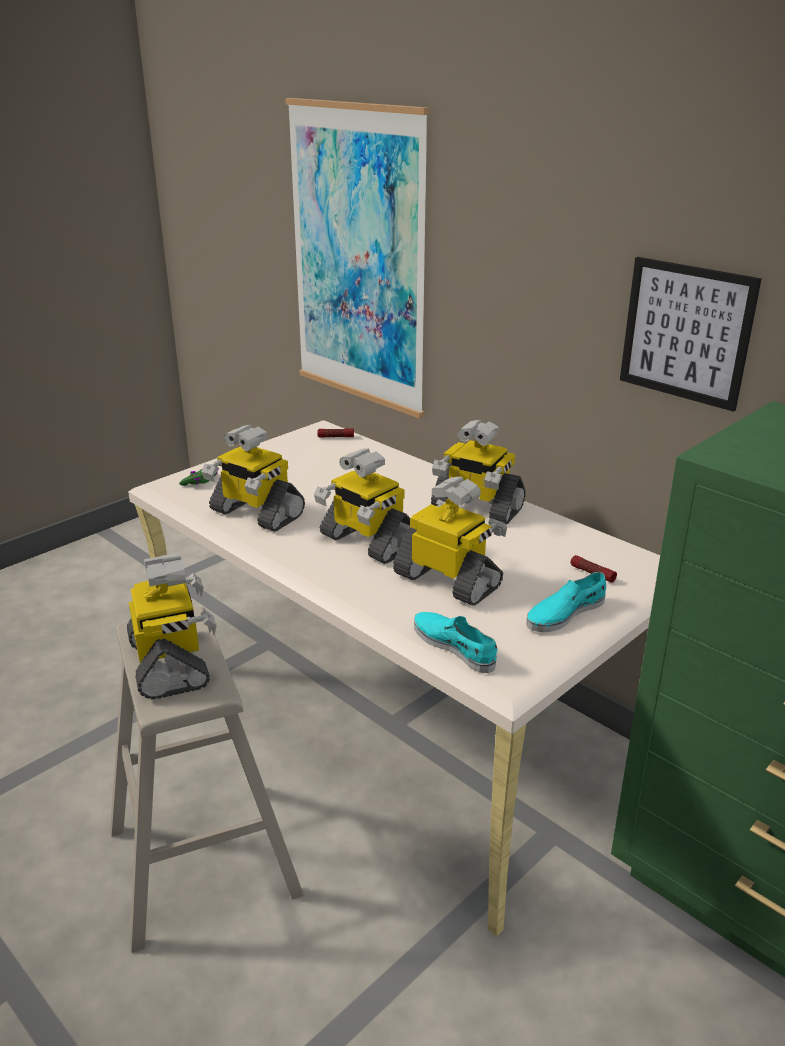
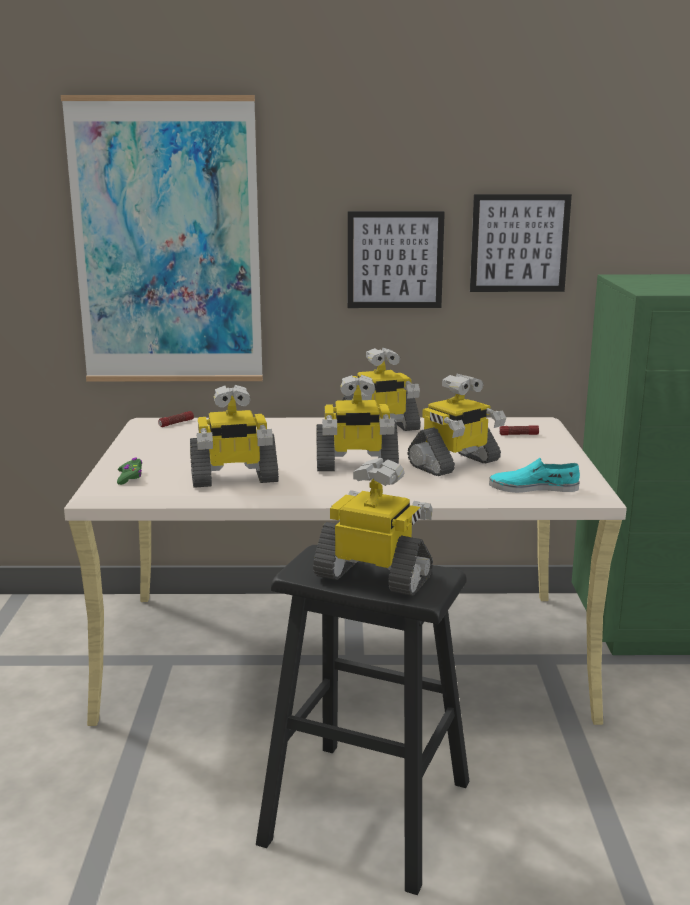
camera: 45 degrees left, 10 degrees down
beige stool [110,607,304,953] -> black stool [256,545,469,895]
toy robot [393,476,507,606] -> toy robot turned 150 degrees clockwise [408,374,506,476]
turquoise shoe [526,572,606,632] -> none
none -> picture [348,211,445,308]

